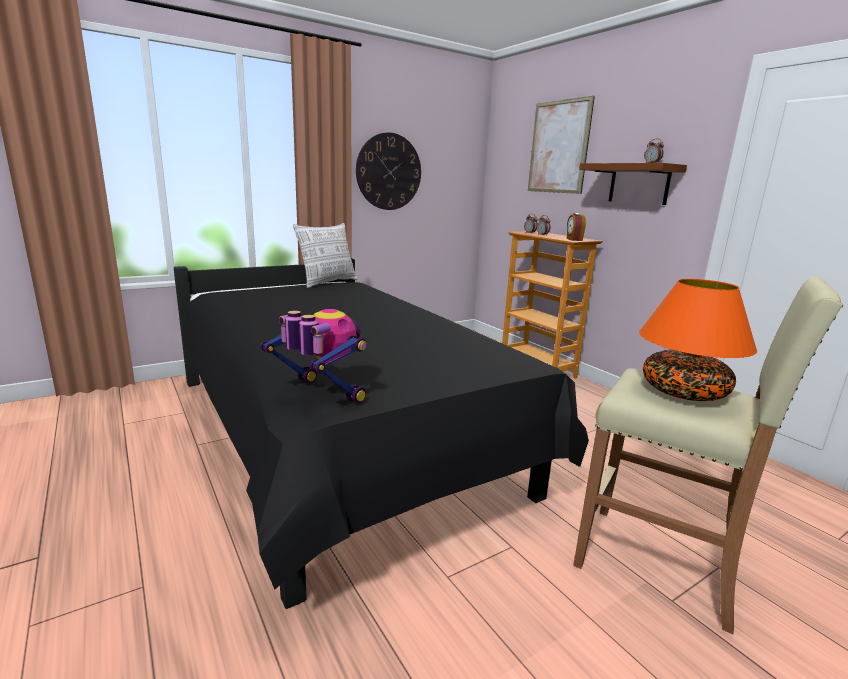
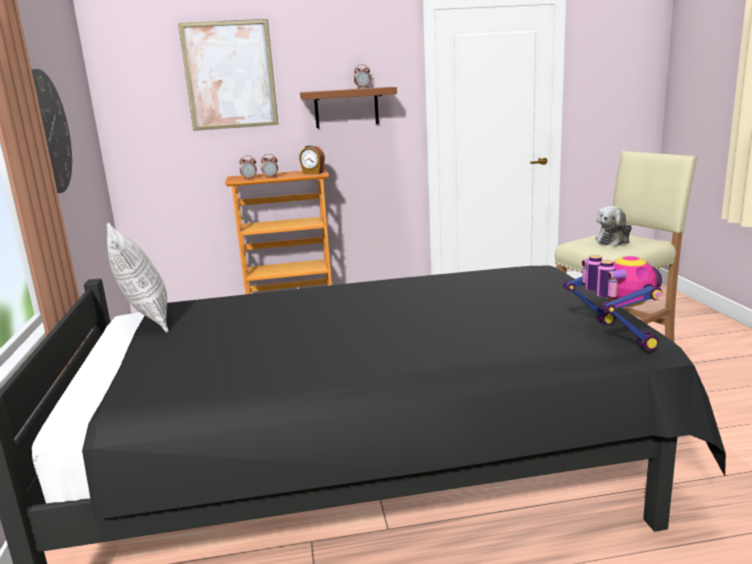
camera: 65 degrees left, 0 degrees up
toy robot [260,309,366,404] -> toy robot turned 105 degrees clockwise [563,255,662,351]
orange table lamp [639,279,757,401] -> plush toy [595,206,632,246]

